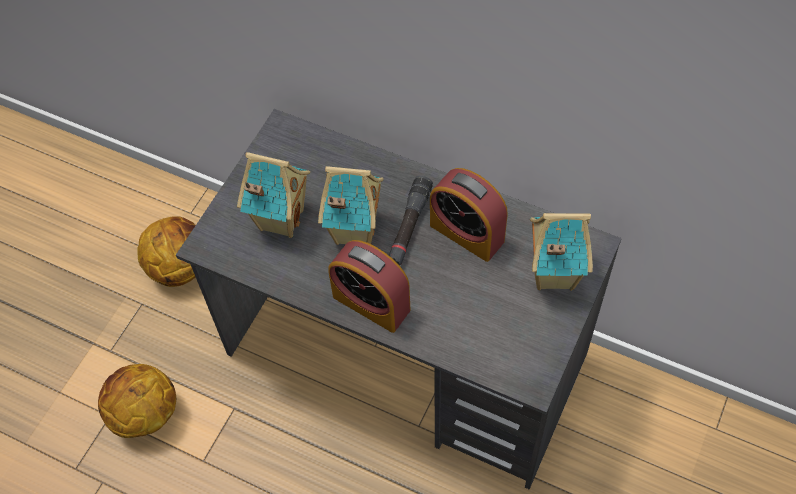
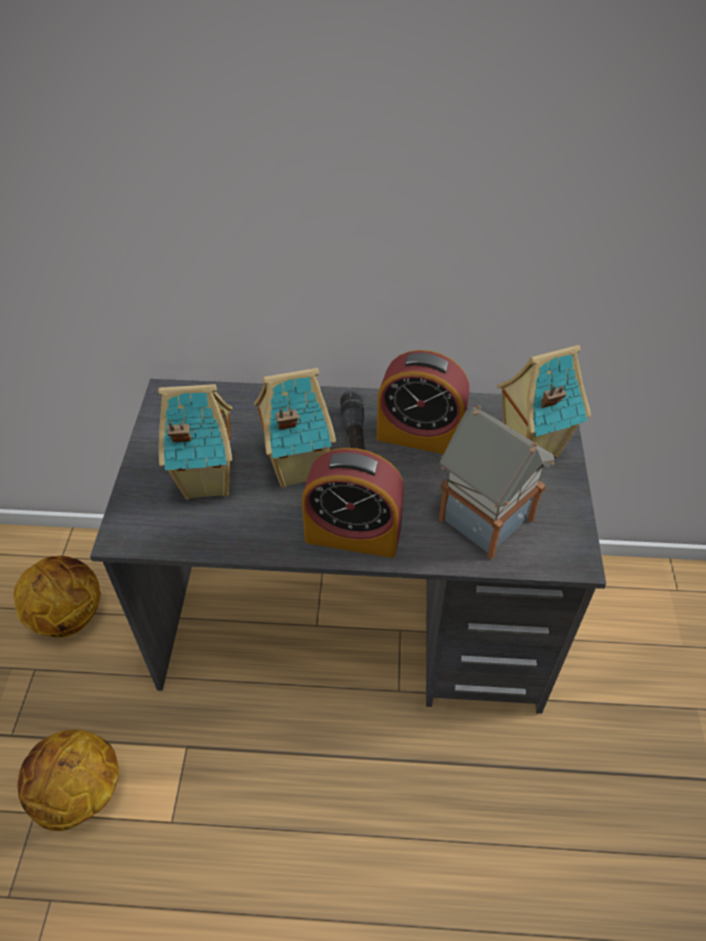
camera: 25 degrees left, 10 degrees down
none -> toy house [439,405,555,560]

